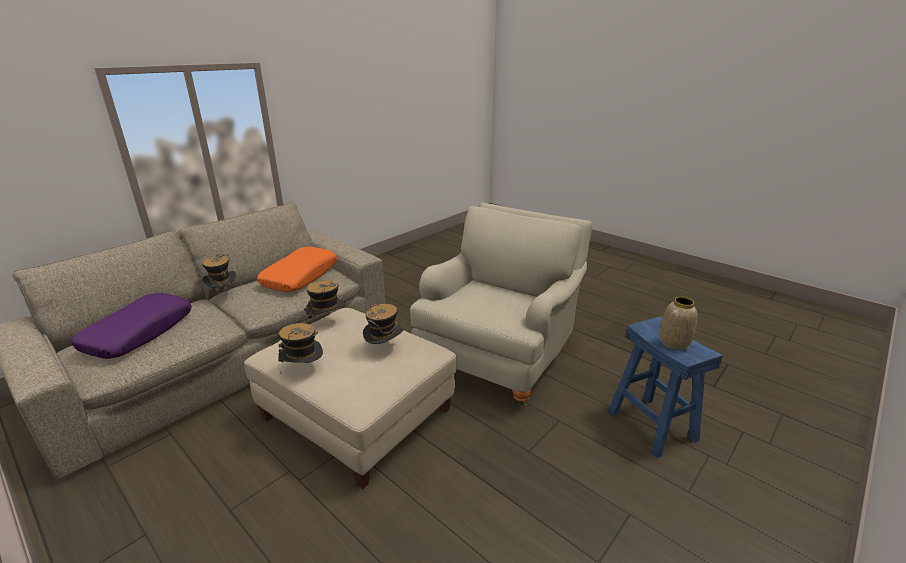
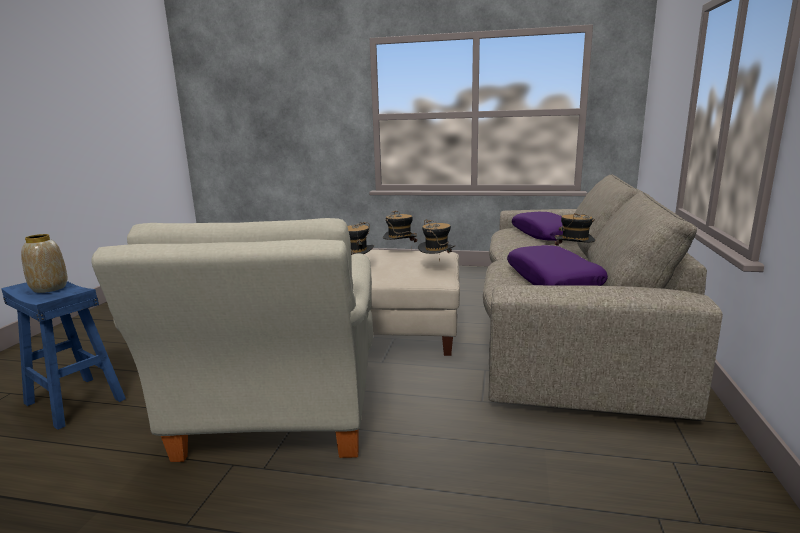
camera: 150 degrees right, 10 degrees down
orange pillow [257,247,337,292] -> purple pillow [507,245,608,286]

